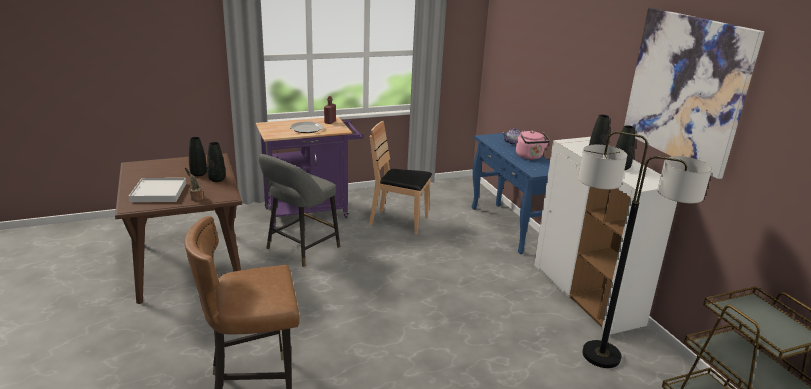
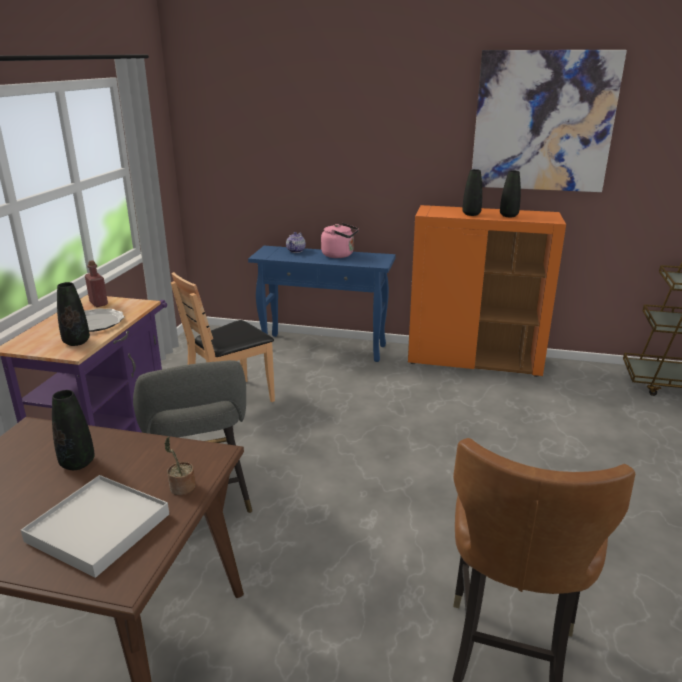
camera: 55 degrees left, 0 degrees up
black vase [207,142,226,182] -> black vase moved to [57,282,90,346]
white cabinet [534,137,677,335] -> orange cabinet [408,205,566,377]
floor lamp [578,131,712,368] -> none

